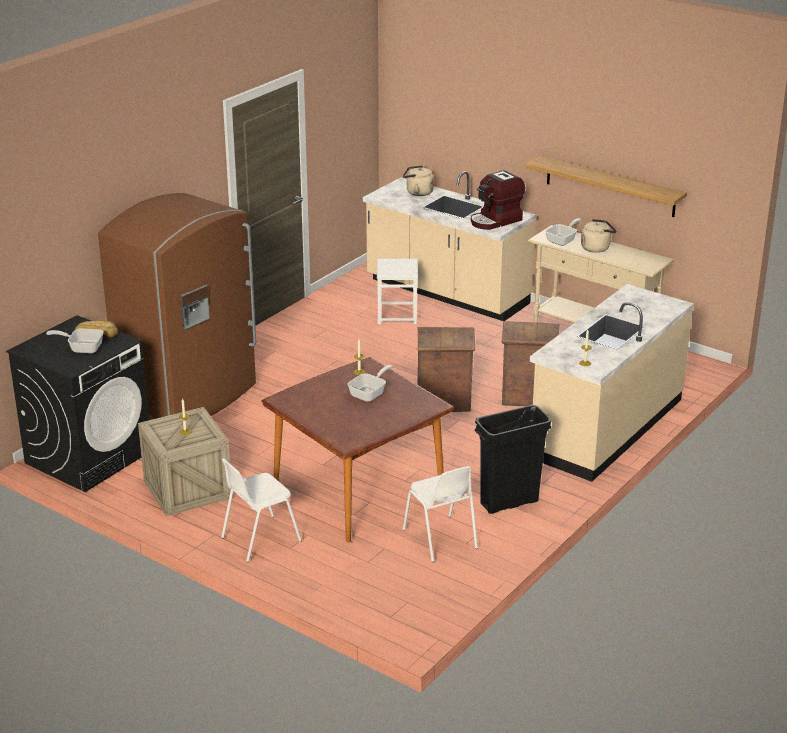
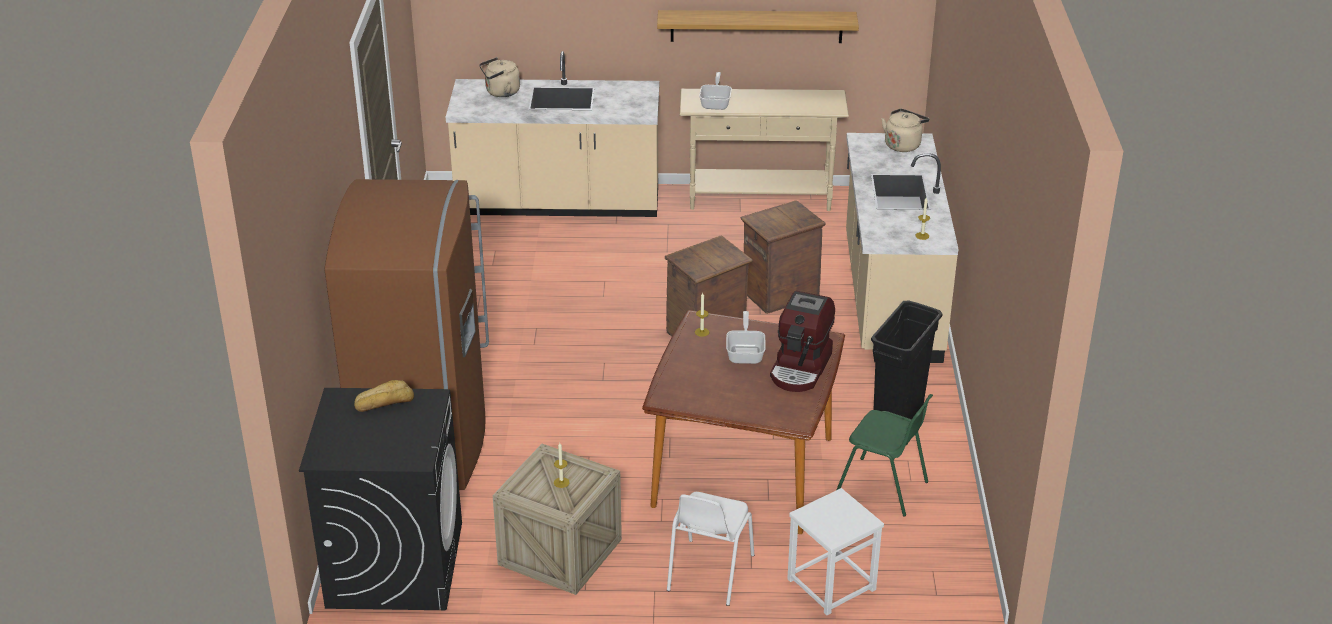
camera: 35 degrees left, 5 degrees up
frying pan [46,328,103,353] -> none
white stool [377,259,418,324] -> white stool moved to [787,488,884,615]
white chair [403,466,478,562] -> green chair [836,394,933,517]
coffee machine [471,170,525,230] -> coffee machine moved to [770,291,835,392]
beige kettle [581,219,617,253] -> beige kettle moved to [881,109,929,152]

